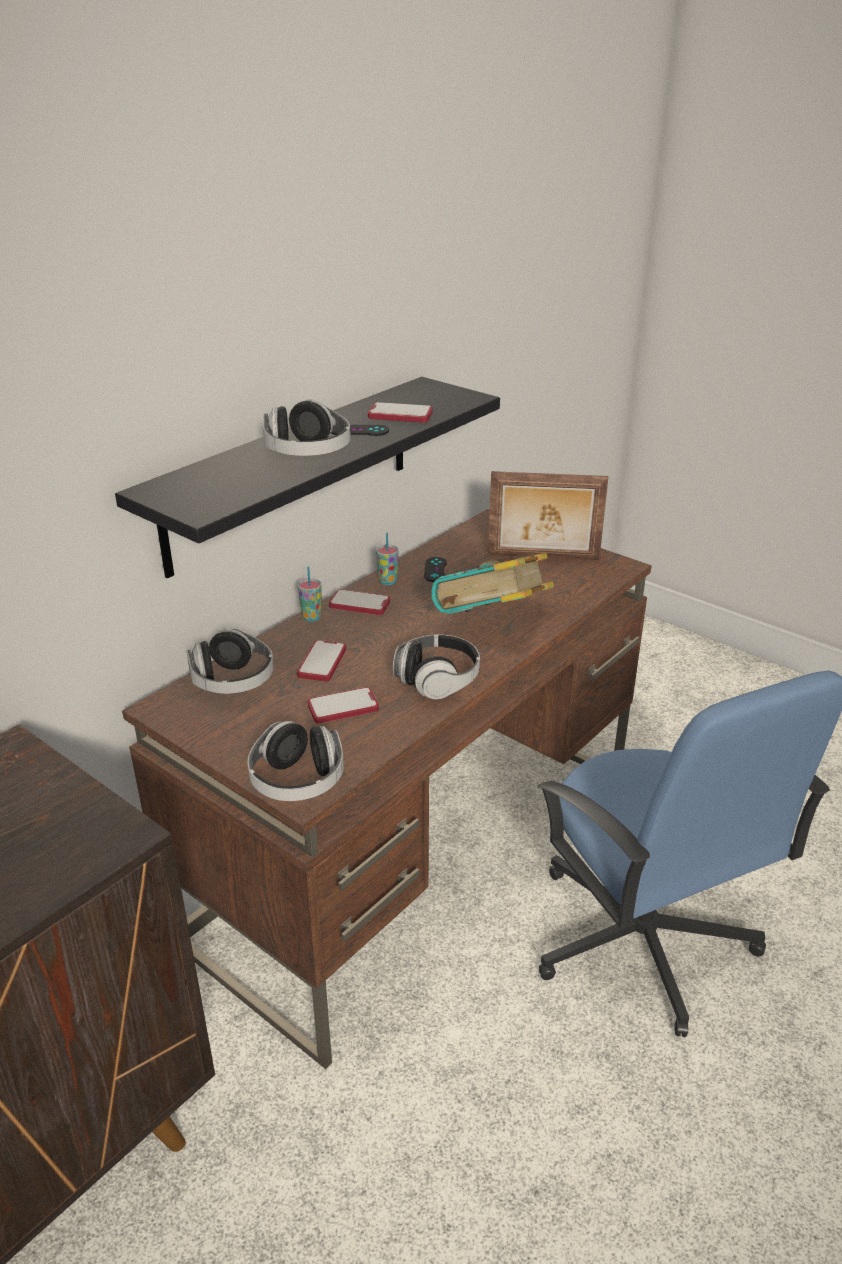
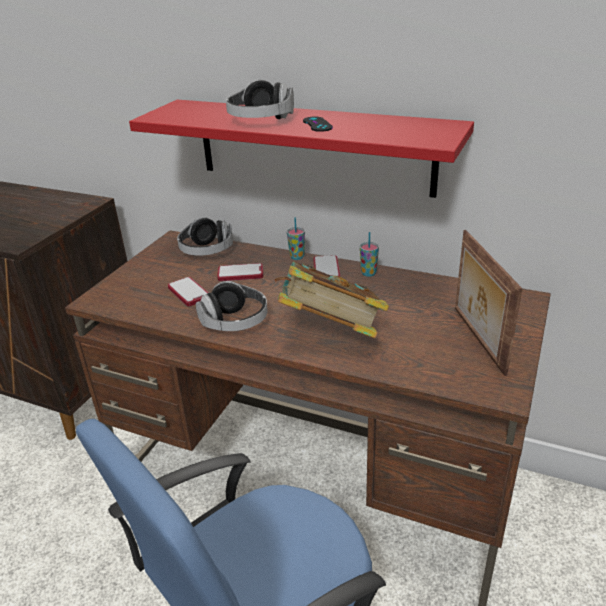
camera: 75 degrees right, 0 degrees up
black shelf [115,377,500,578] -> red shelf [129,100,474,198]
headphones [248,721,344,801] -> none
phone [368,402,433,423] -> none
black game controller [424,557,447,582] -> none

